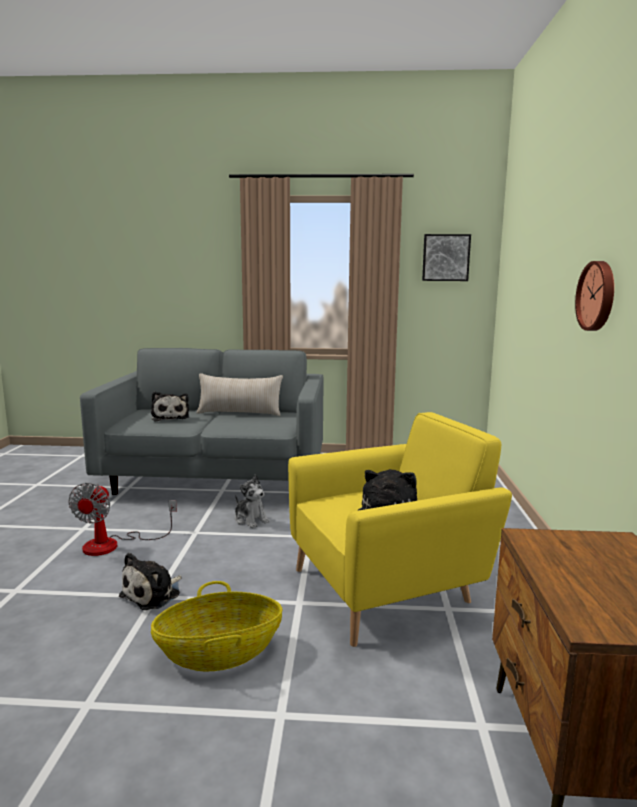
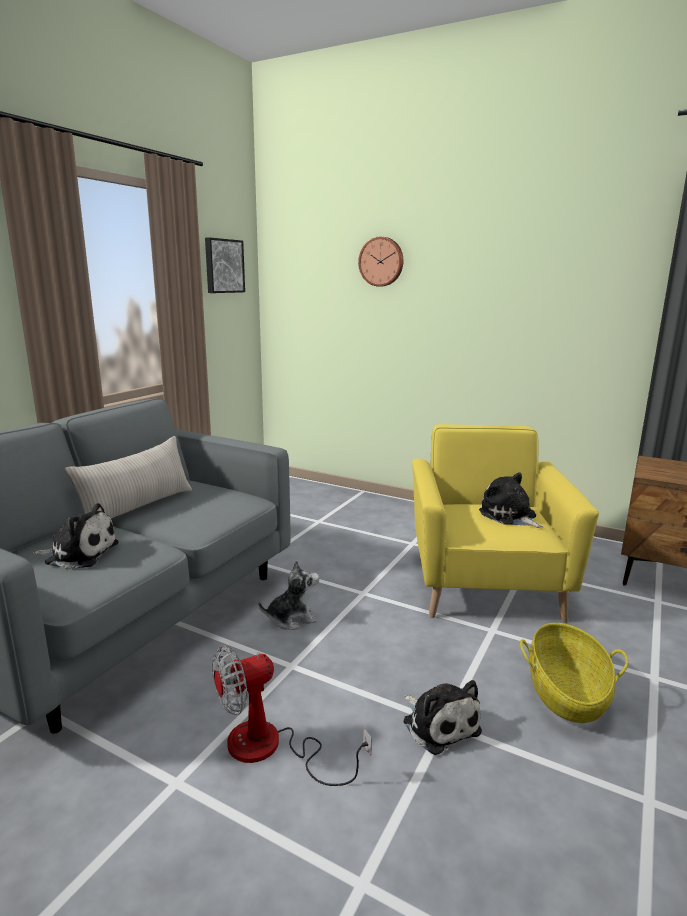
camera: 65 degrees left, 5 degrees up
fan [68,483,177,556] -> fan turned 120 degrees clockwise [212,645,372,786]
wall clock [575,261,614,331] -> wall clock moved to [358,237,404,287]

